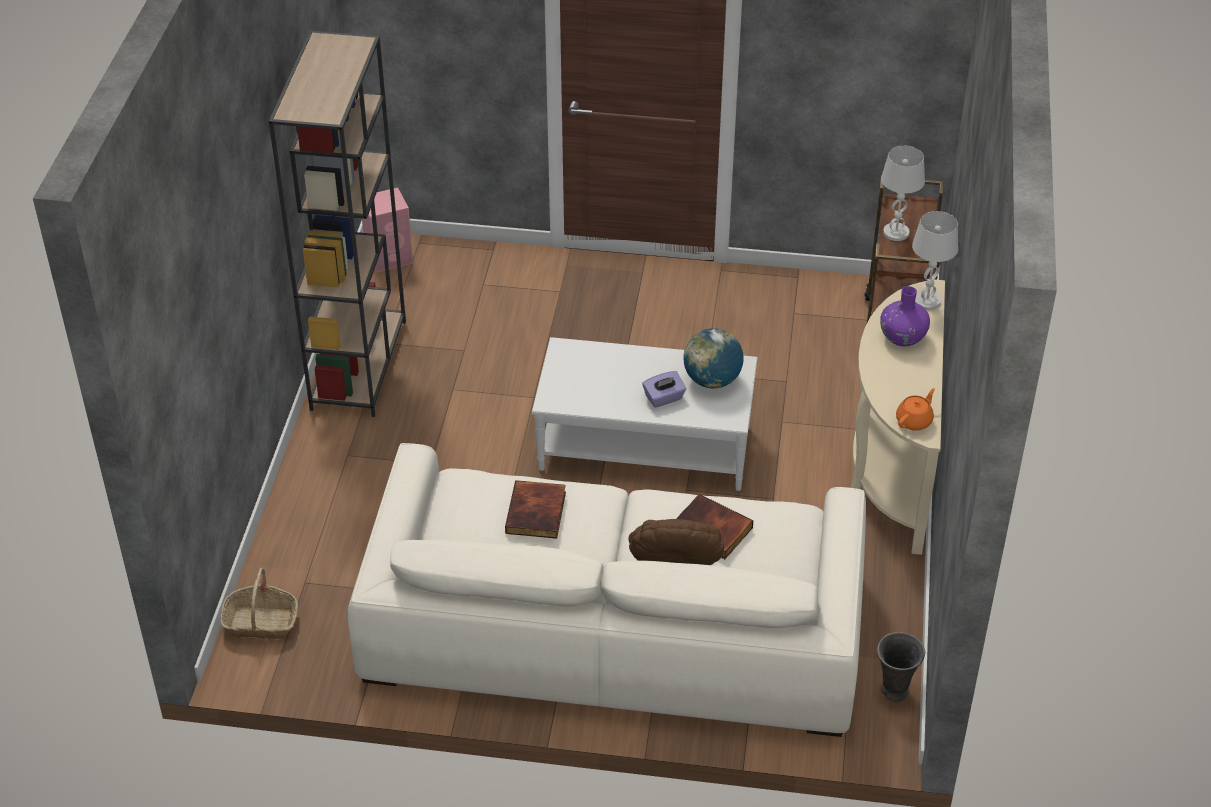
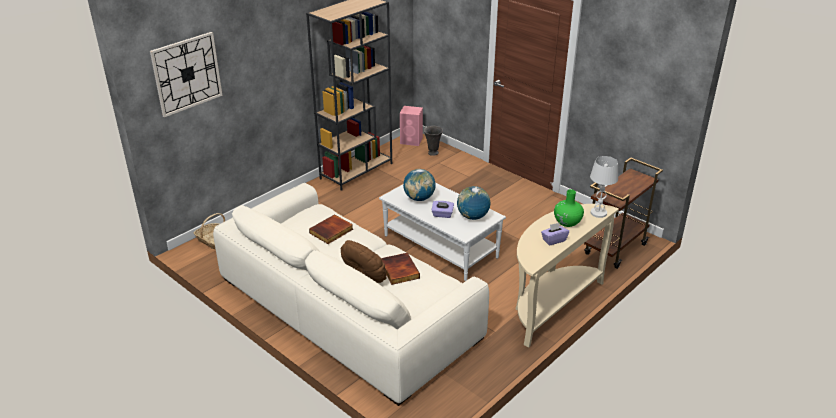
camera: 35 degrees right, 10 degrees down
grey vase [877,632,925,702] -> grey vase moved to [424,126,443,156]
purple vase [880,286,930,347] -> green vase [554,189,584,227]
white table lamp [881,146,925,241] -> none
orange teapot [896,388,935,431] -> none
none -> wall clock [150,32,223,117]
none -> globe [403,169,436,201]
none -> purple tissue box [541,223,569,245]

